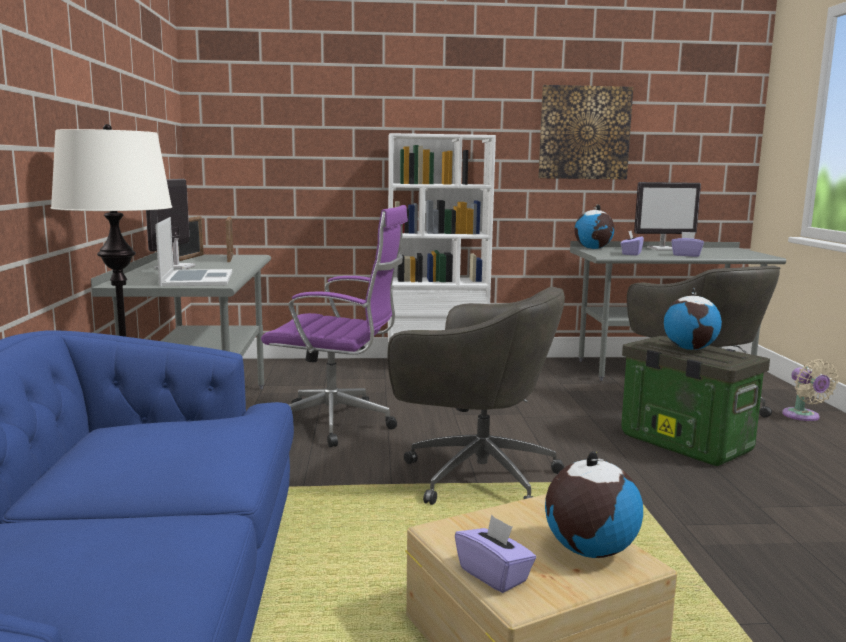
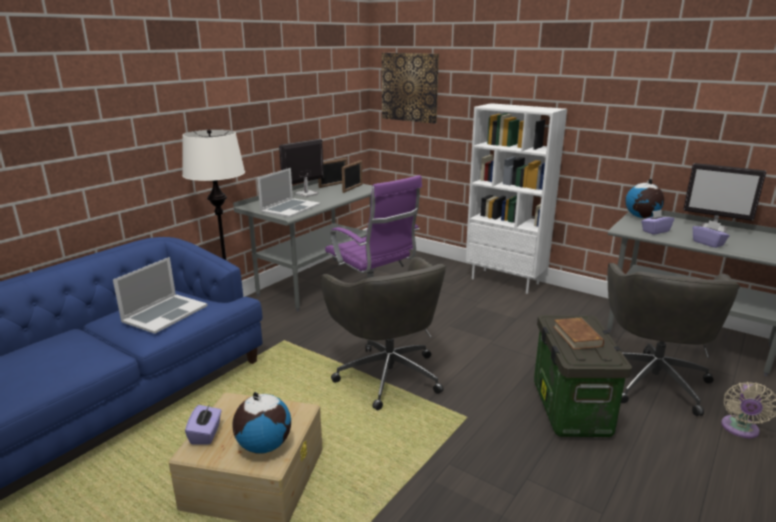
camera: 40 degrees right, 10 degrees up
picture [538,85,633,179] -> picture moved to [382,53,439,124]
globe [664,288,722,350] -> brown book [554,317,604,350]
none -> laptop [113,257,208,334]

